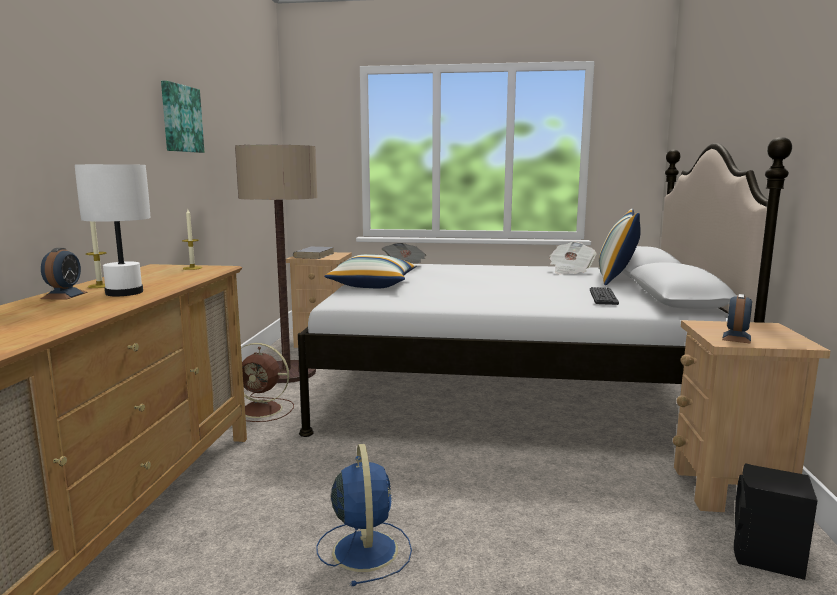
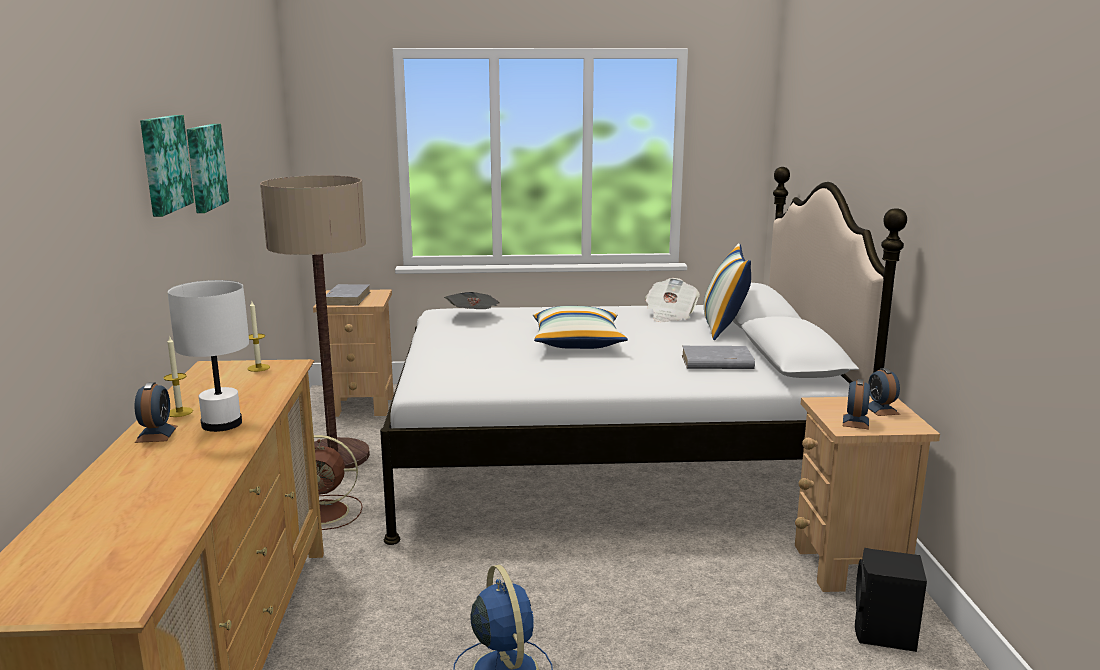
camera: 10 degrees left, 5 degrees up
pillow [324,254,417,288] -> pillow moved to [533,306,628,349]
keyboard [590,287,619,305] -> grey book [682,346,755,369]
none -> picture [140,115,194,217]
none -> alarm clock [868,368,900,416]

